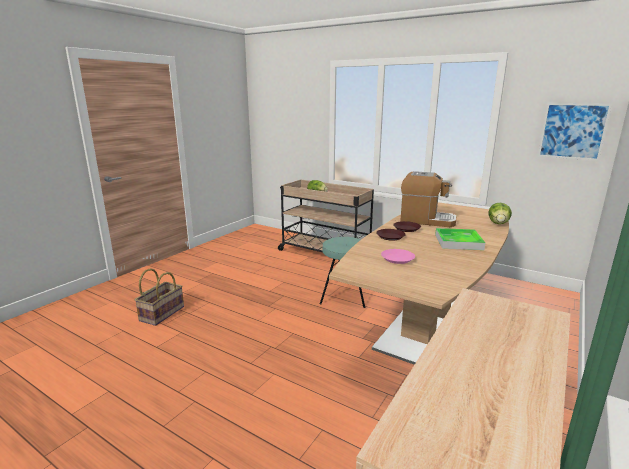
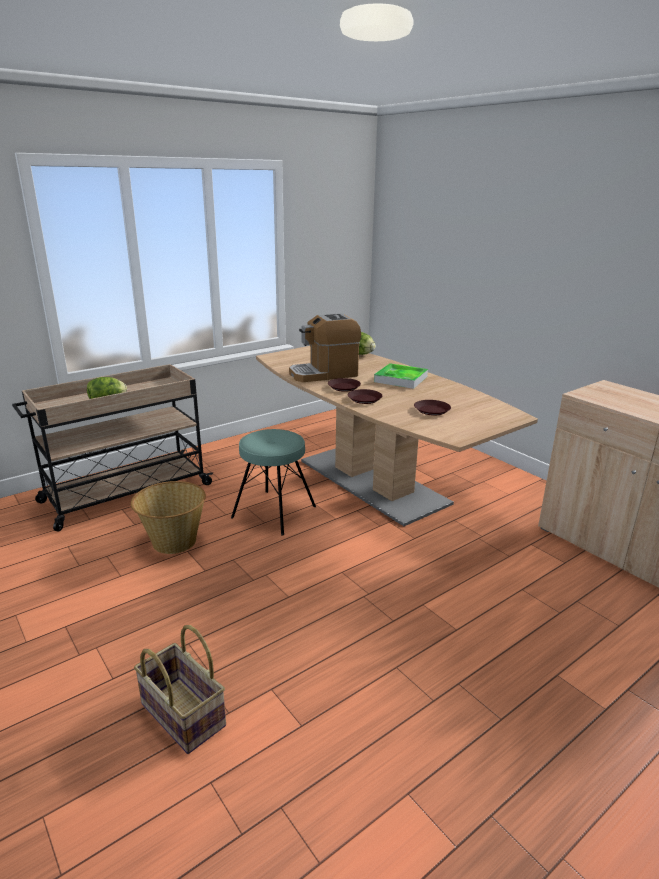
camera: 70 degrees left, 5 degrees up
pink plate [381,249,415,264] -> brown plate [414,400,451,416]
coffee machine [400,171,456,227] -> coffee machine turned 150 degrees counterclockwise [289,313,361,382]
picture [538,103,612,161] -> none
none -> basket [131,481,206,554]

